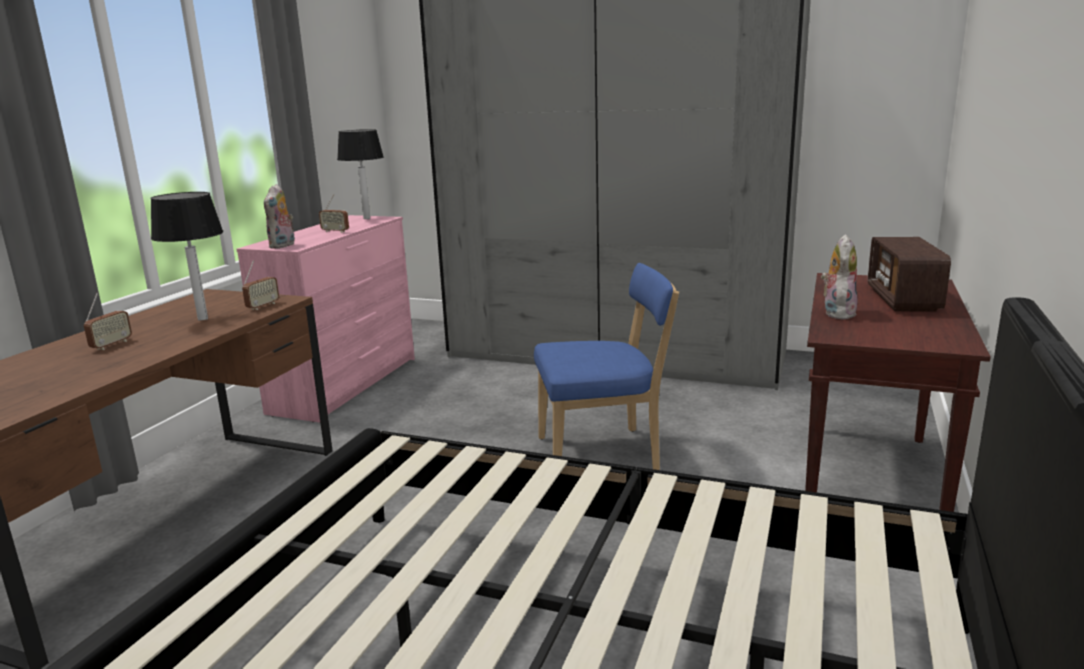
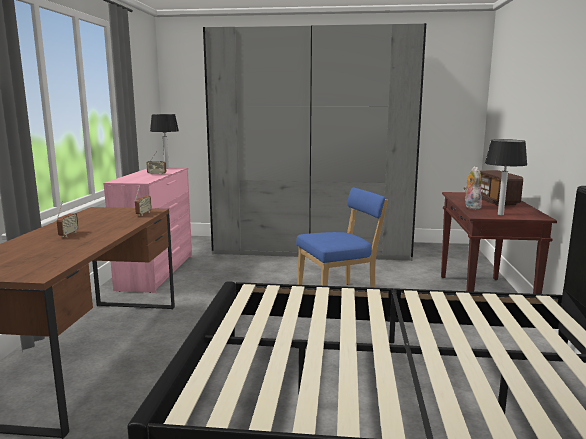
camera: 15 degrees left, 5 degrees down
table lamp [151,192,223,321] -> table lamp moved to [485,139,527,215]
plush toy [264,184,295,249] -> none

